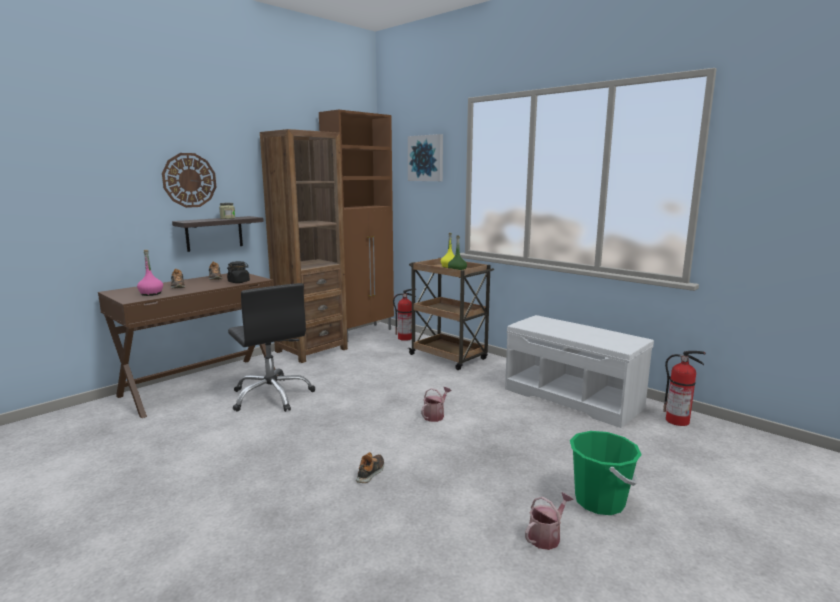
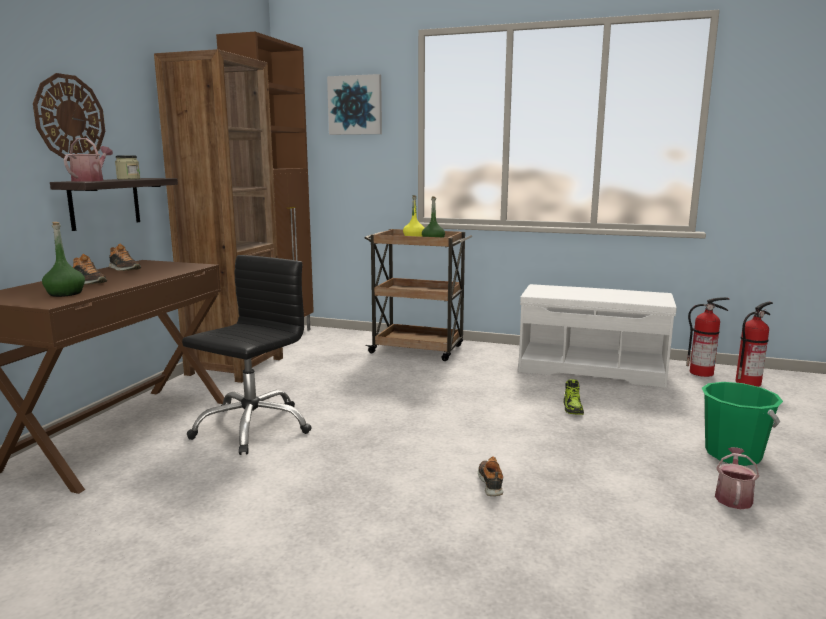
camera: 25 degrees left, 0 degrees up
pink bottle [137,250,163,296] -> green bottle [42,222,85,297]
black jar [227,261,250,283] -> none
black office chair [228,283,315,412] -> black office chair turned 90 degrees counterclockwise [182,255,312,455]
fire extinguisher [393,289,416,341] -> fire extinguisher moved to [735,302,773,387]
watering can [421,387,451,422] -> watering can moved to [64,138,113,182]
none -> shoe [563,379,584,415]

